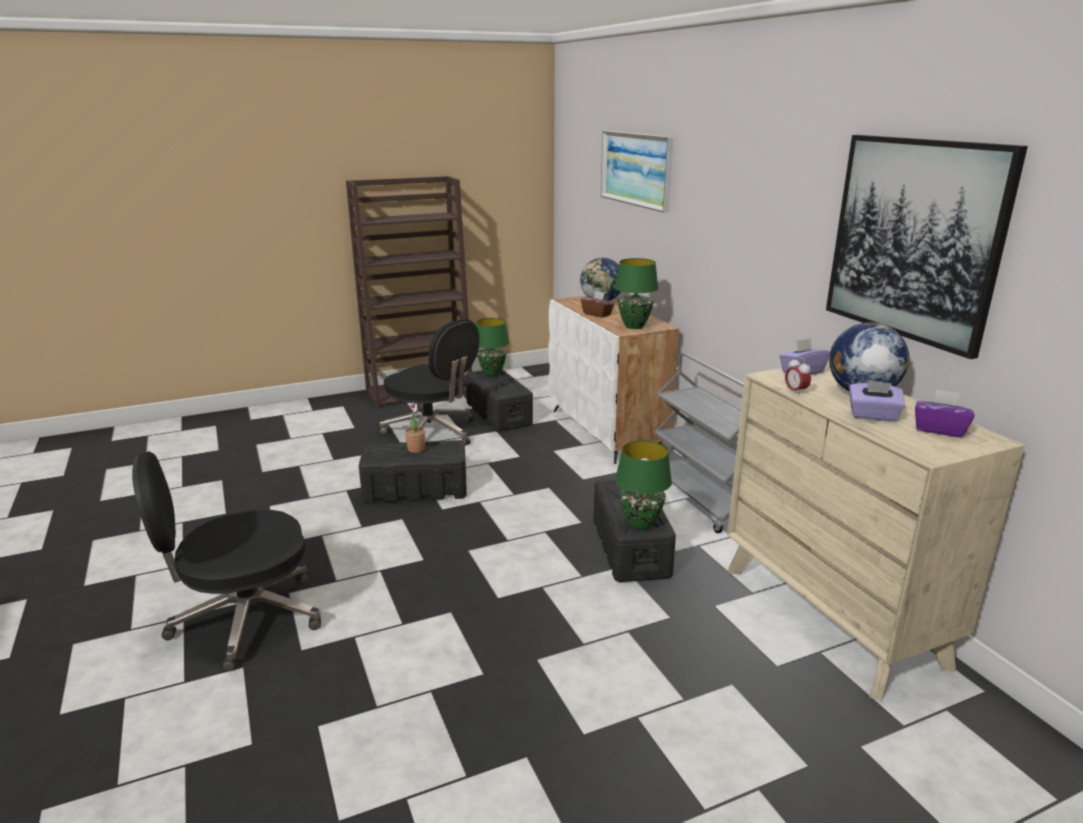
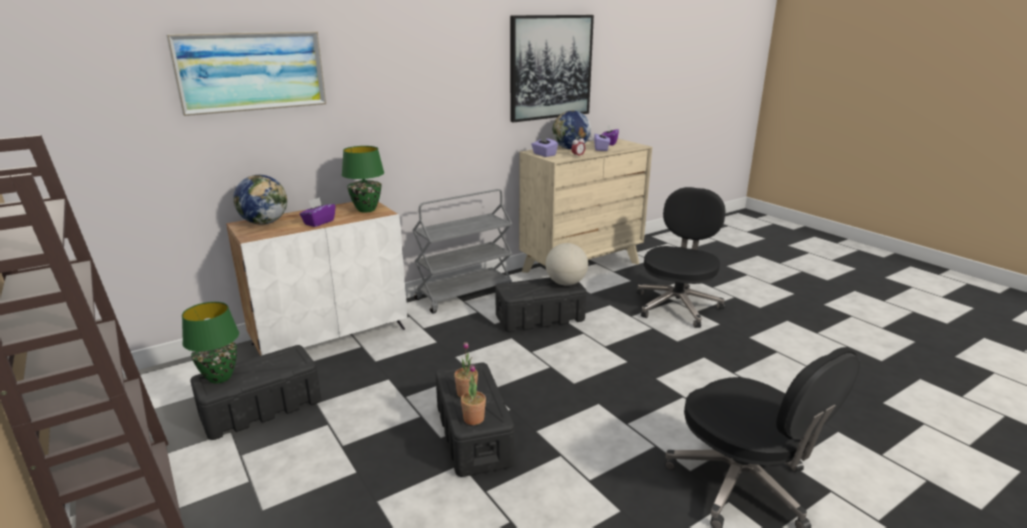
camera: 100 degrees left, 0 degrees up
black office chair [379,319,479,446] -> black office chair moved to [637,187,726,328]
brown tissue box [581,290,614,318] -> purple tissue box [300,197,336,227]
green table lamp [615,440,672,530] -> globe [546,243,588,286]
none -> potted plant [461,364,486,425]

